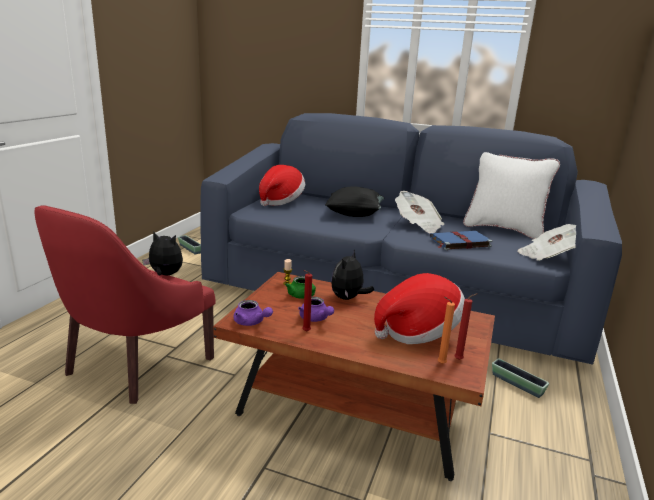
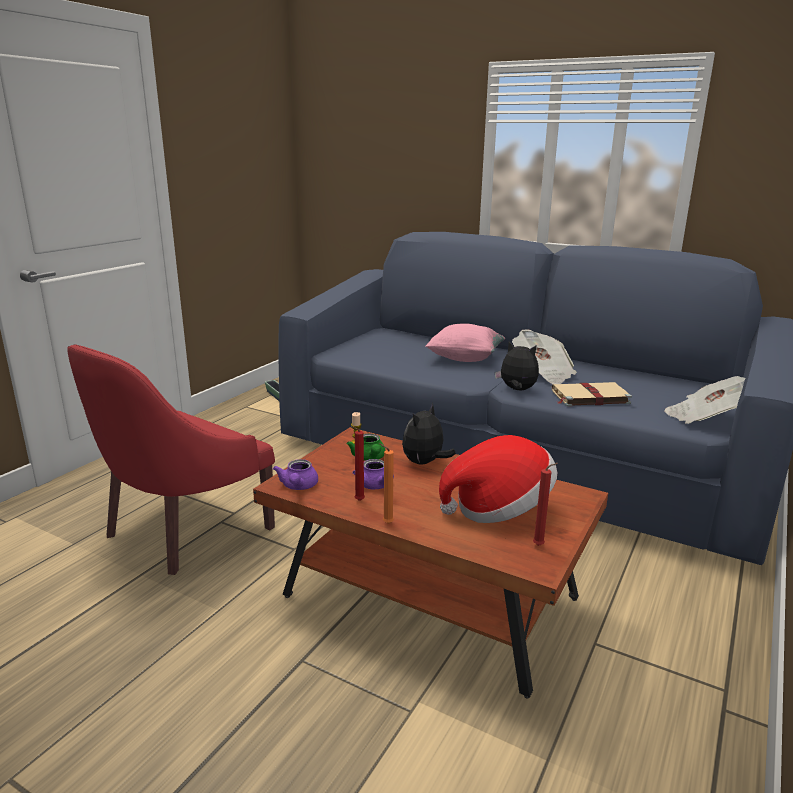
camera: 10 degrees right, 0 degrees up
plush toy [142,232,183,276] -> plush toy moved to [495,341,539,390]
purple teapot [233,300,273,326] -> purple teapot turned 45 degrees clockwise [273,459,318,490]
hat [259,165,305,206] -> none
black pillow [325,186,384,217] -> pink pillow [426,323,505,362]
blue book [430,231,492,250] -> beige book [552,382,632,407]
orange candle [438,297,455,364] -> orange candle moved to [379,443,394,524]
white pillow [463,152,560,239] -> none
planter [492,359,549,398] -> none

